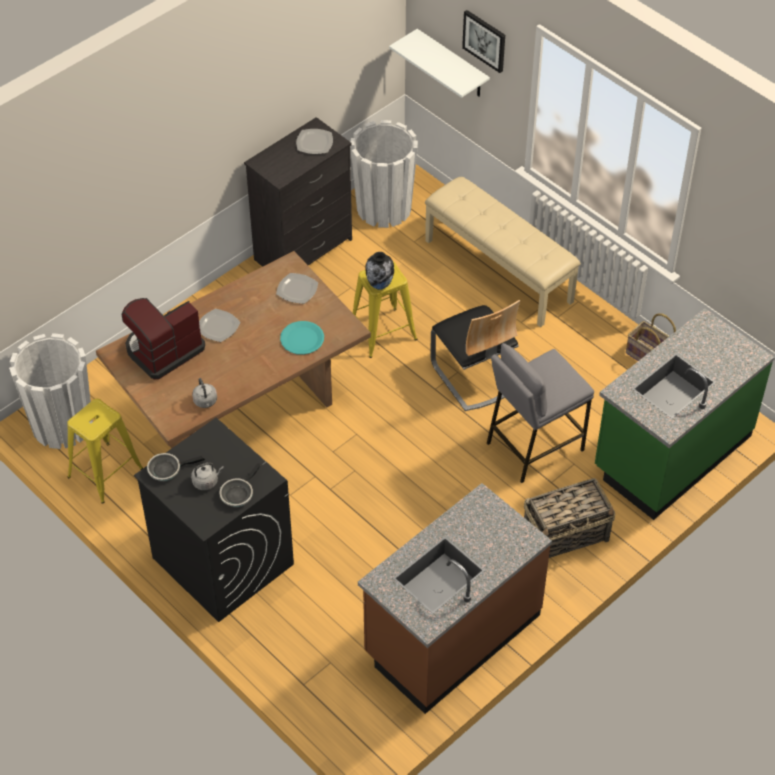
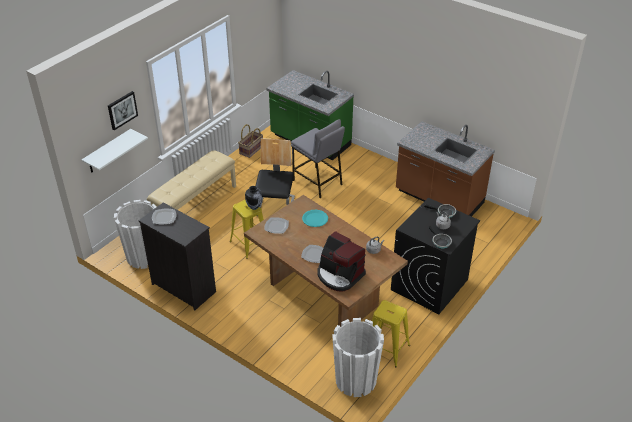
camera: 100 degrees left, 10 degrees down
chair [431,300,520,411] -> chair turned 45 degrees counterclockwise [255,138,295,216]
basket [524,478,616,558] -> none

